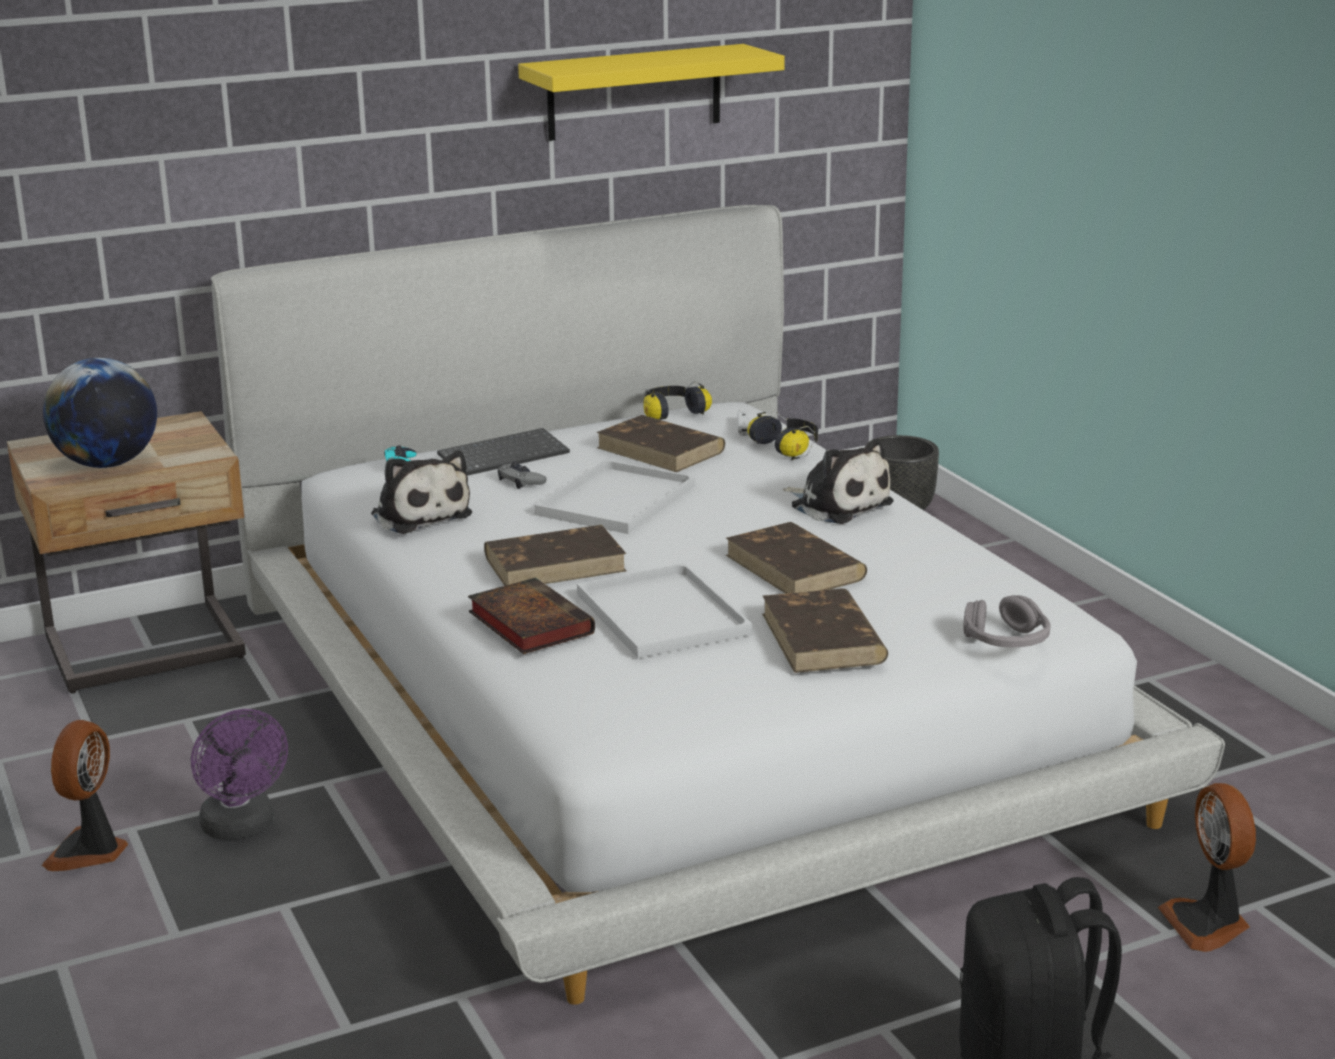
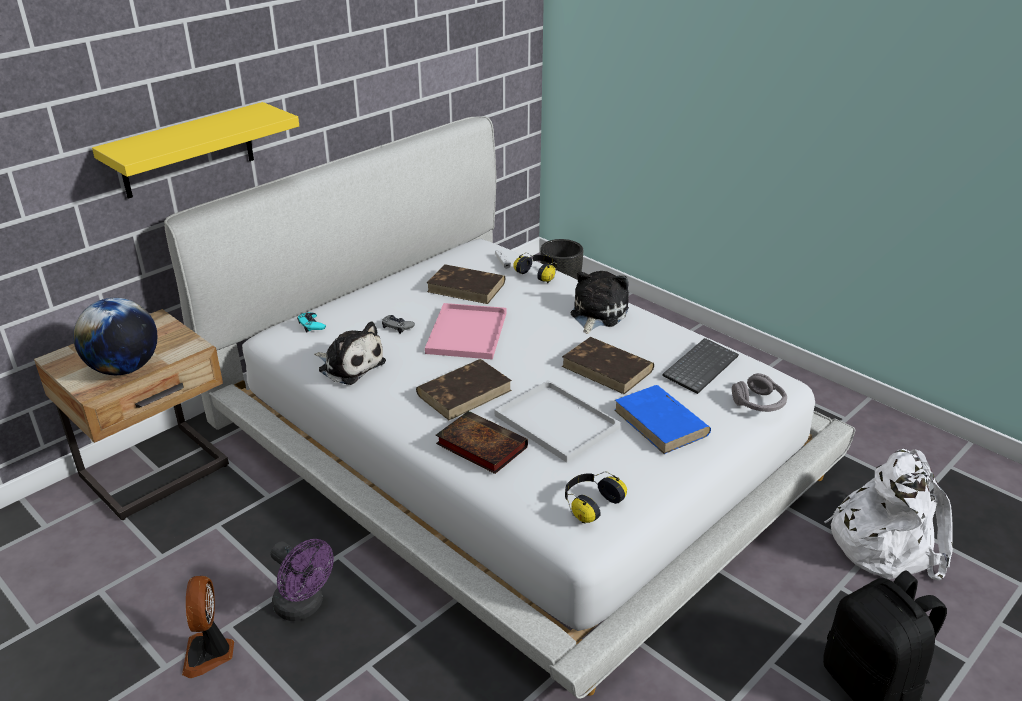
camera: 20 degrees left, 10 degrees up
keyboard [437,428,570,476] -> keyboard moved to [662,338,739,394]
yellow shelf [518,44,785,141] -> yellow shelf moved to [92,102,299,199]
white tray [534,460,695,534] -> pink tray [425,303,507,360]
headphones [643,381,712,420] -> headphones moved to [565,471,627,524]
brown book [762,589,888,673] -> blue book [614,385,711,454]
plush toy [783,439,894,524] -> plush toy turned 90 degrees counterclockwise [571,271,629,334]
fan [1158,783,1256,952] -> white backpack [824,449,953,581]

